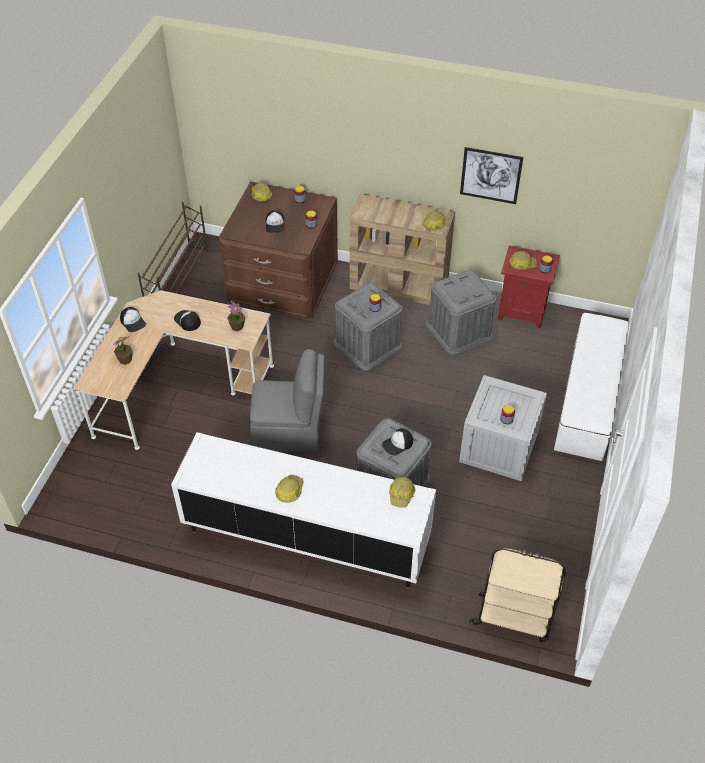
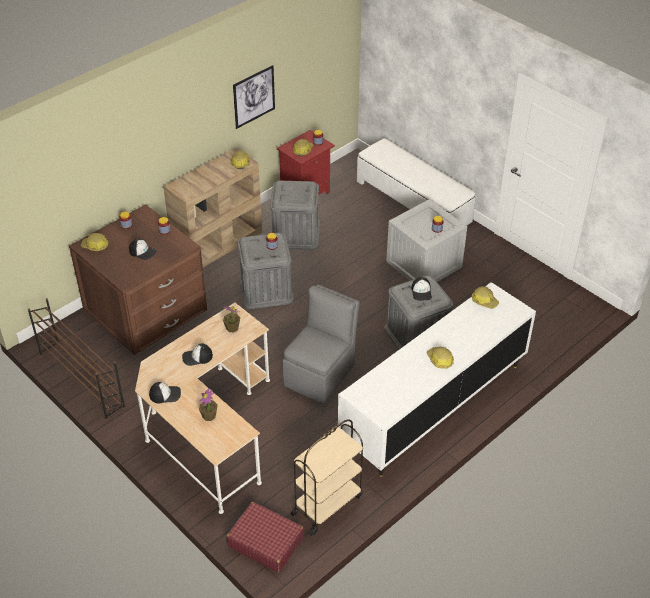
camera: 60 degrees left, 5 degrees down
beige cart [469,548,566,643] -> beige cart moved to [291,419,363,536]
none -> red suitcase [227,502,304,573]

